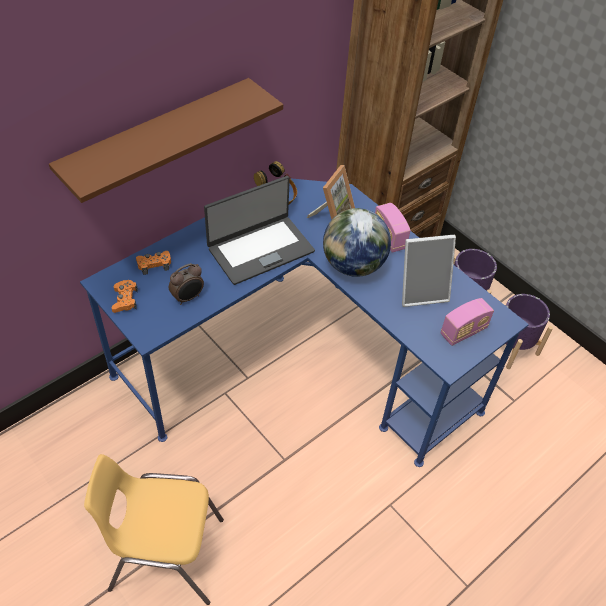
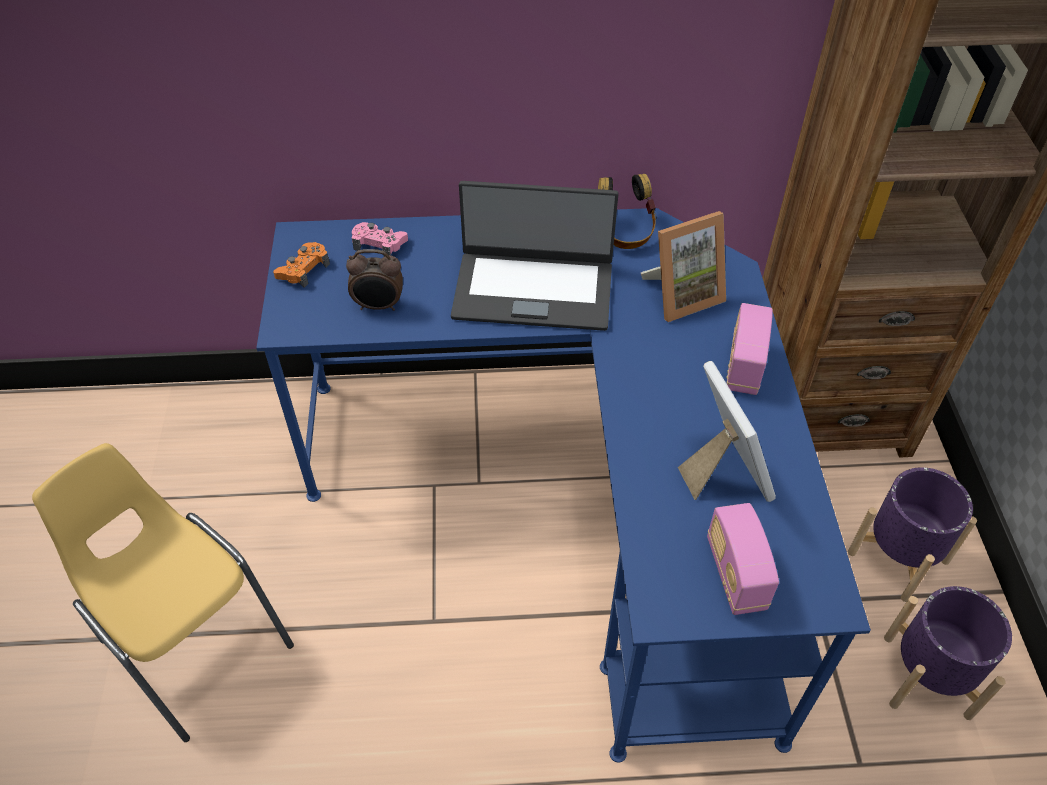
camera: 40 degrees right, 0 degrees up
brown shelf [49,78,283,203] -> none
orange game controller [136,251,171,275] -> pink game controller [351,222,408,257]
globe [323,208,391,277] -> none
picture frame [402,235,456,307] -> picture frame turned 135 degrees counterclockwise [678,361,776,502]
radio [440,298,494,346] -> radio turned 75 degrees clockwise [707,503,779,615]

